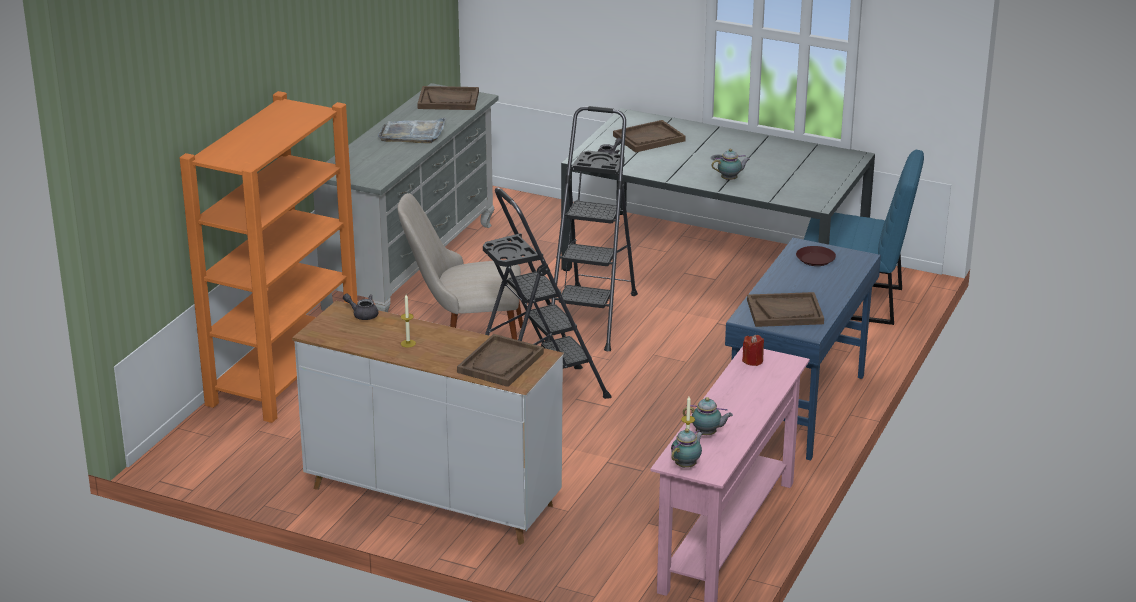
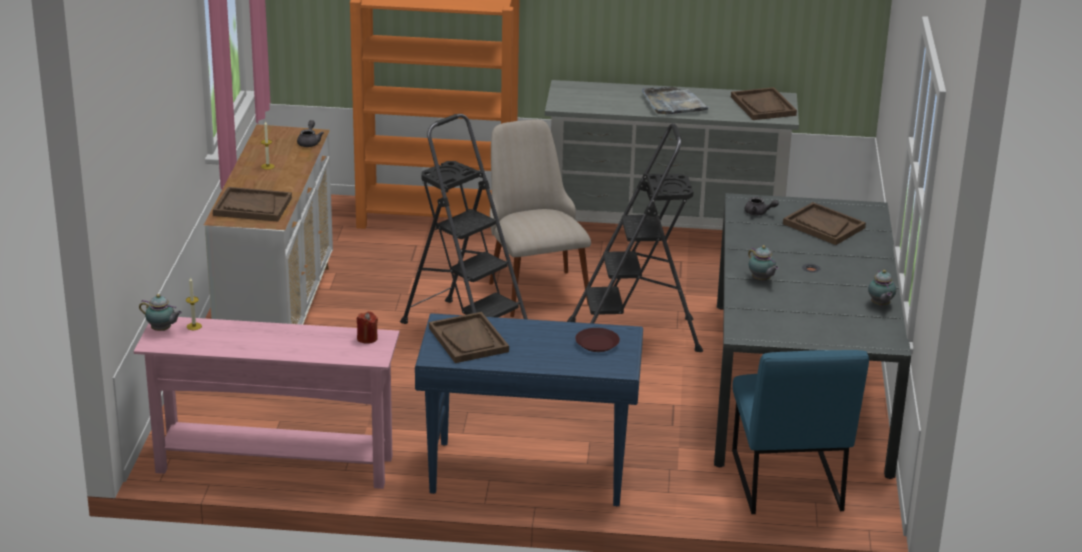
camera: 70 degrees right, 0 degrees up
teapot [683,397,733,435] -> teapot moved to [868,270,896,306]

